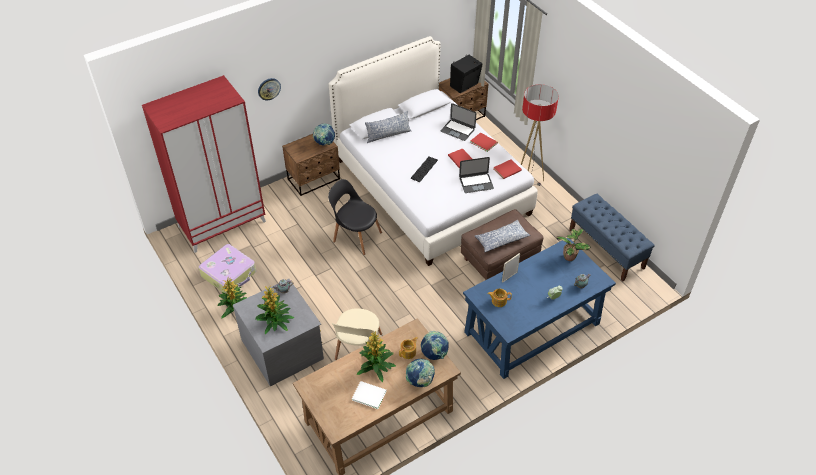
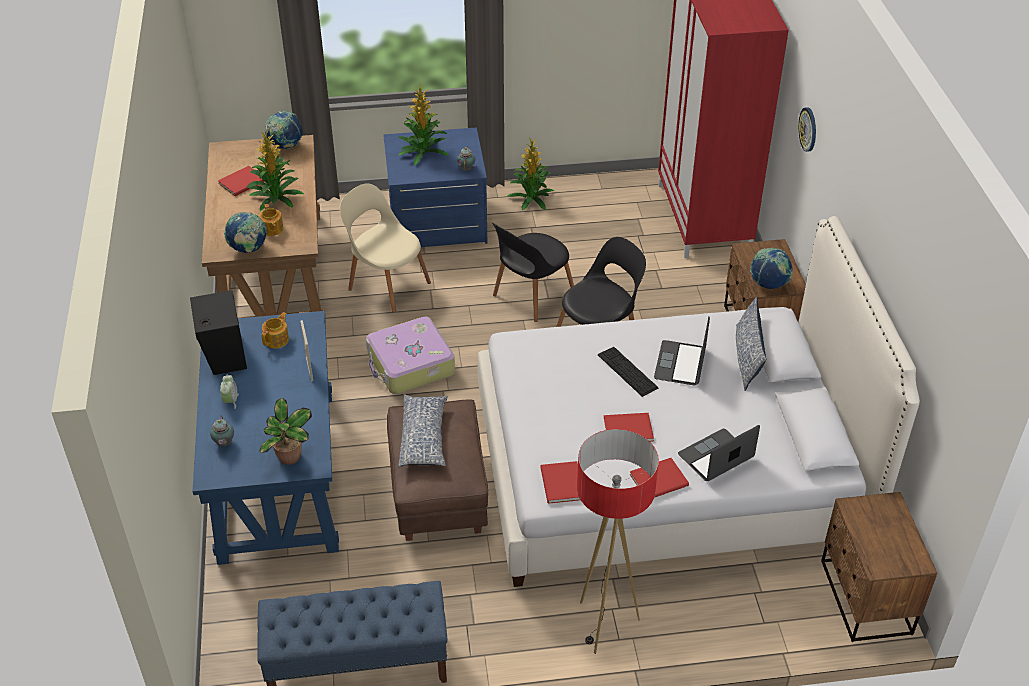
camera: 115 degrees right, 5 degrees down
suitcase [199,244,256,294] -> suitcase moved to [366,317,455,394]
grey dresser [233,279,324,387] -> blue dresser [383,128,487,247]
white book [352,381,387,409] -> red book [218,166,265,196]
globe [406,359,435,387] -> globe moved to [265,111,303,149]
black speaker [450,55,482,93] -> black speaker moved to [190,290,247,375]
laptop [459,157,494,193] -> laptop moved to [654,316,710,385]
none -> black chair [492,223,574,322]

